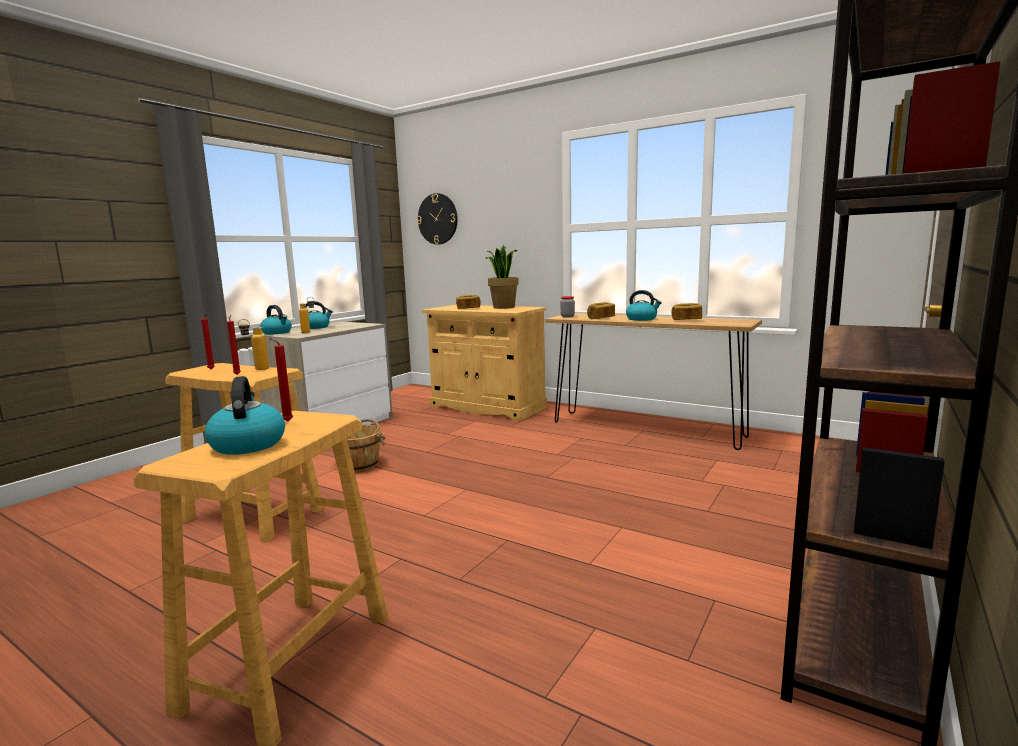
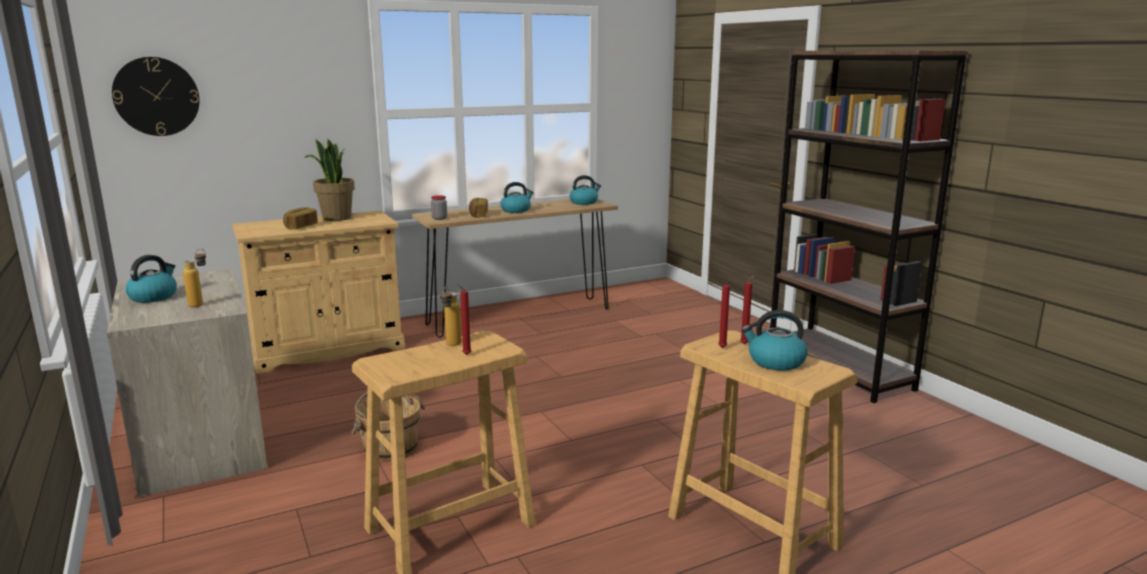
camera: 60 degrees left, 5 degrees up
red candle [201,313,215,370] -> red candle moved to [740,275,755,345]
kettle [260,305,292,334] -> kettle moved to [570,175,601,205]
bread [671,303,702,320] -> none

